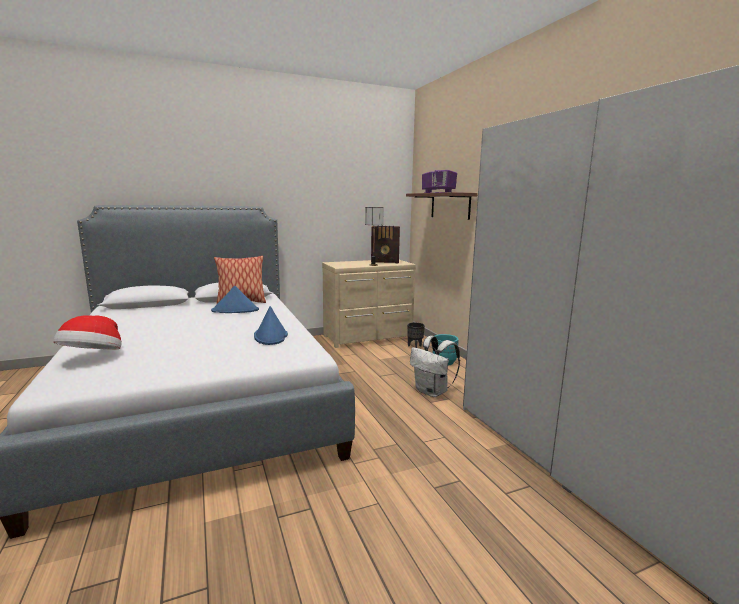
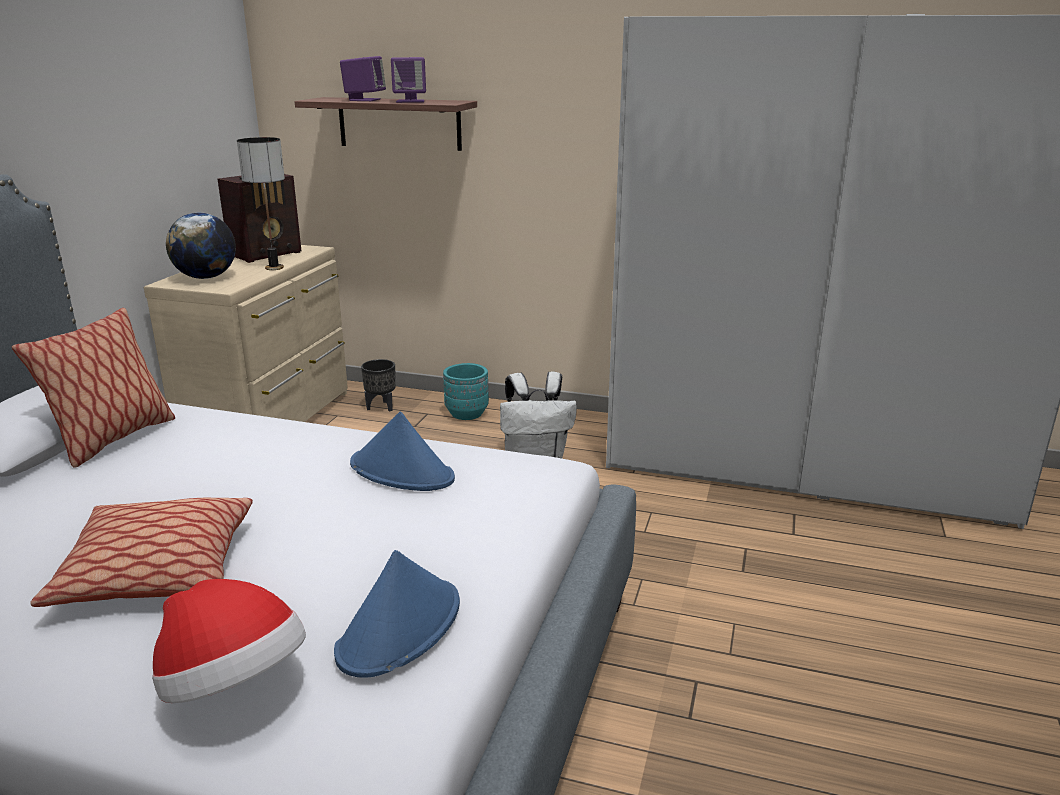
camera: 50 degrees left, 10 degrees up
blue hat [211,286,259,313] -> blue hat moved to [334,550,460,678]
none -> pillow [30,498,253,607]
none -> globe [166,213,236,279]

